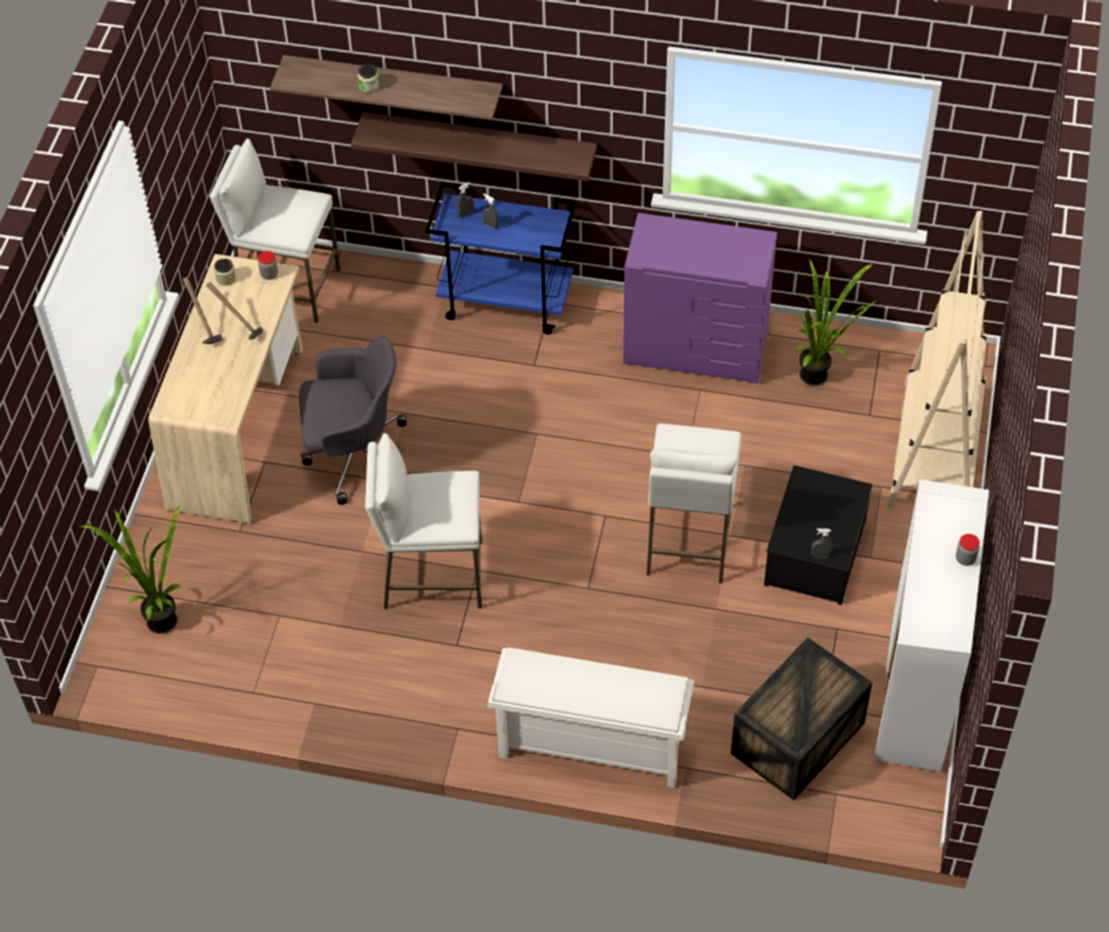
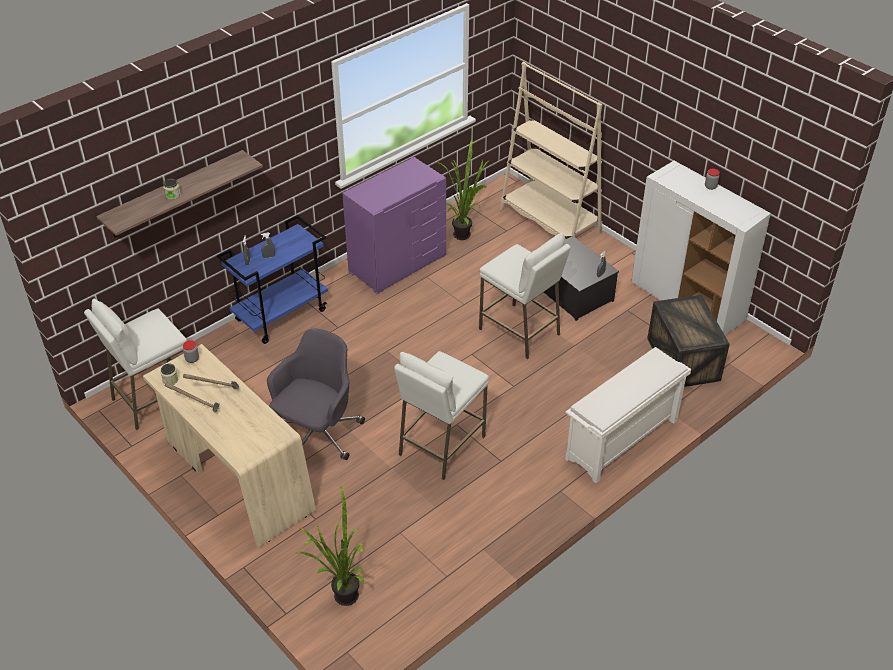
camera: 55 degrees left, 10 degrees down
shelf [351,112,597,181] -> none

